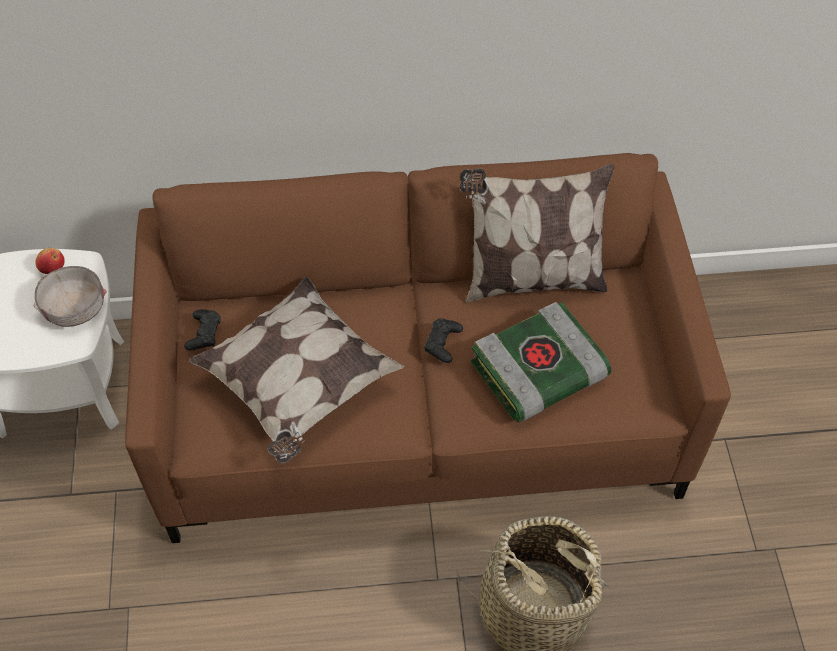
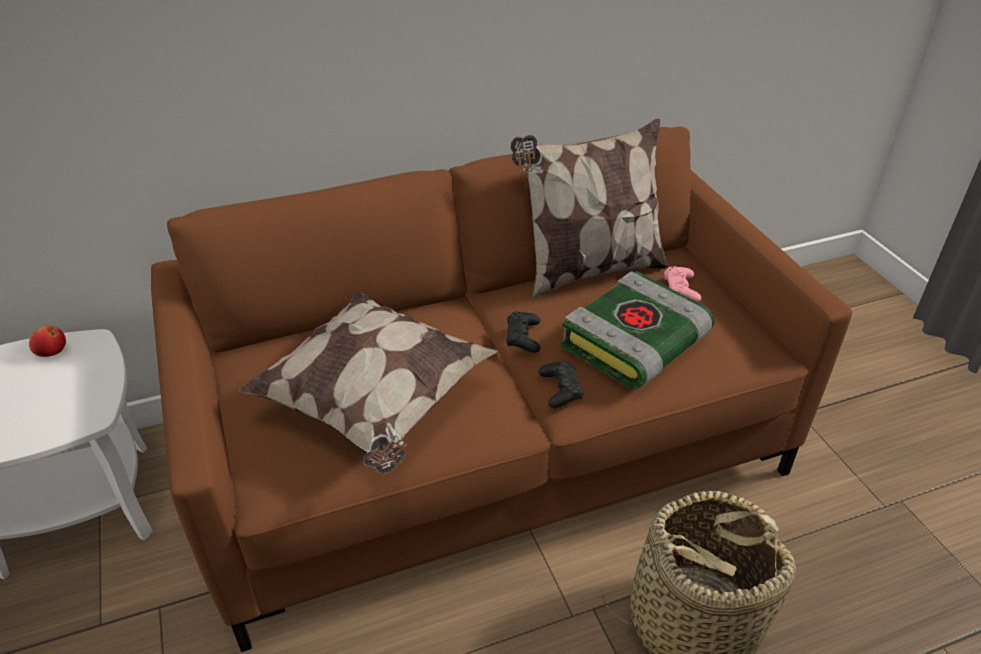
camera: 15 degrees left, 15 degrees down
grey bowl [34,266,107,327] -> none
black game controller [184,309,221,350] -> black game controller moved to [538,361,584,408]
none -> pink game controller [664,266,701,302]

